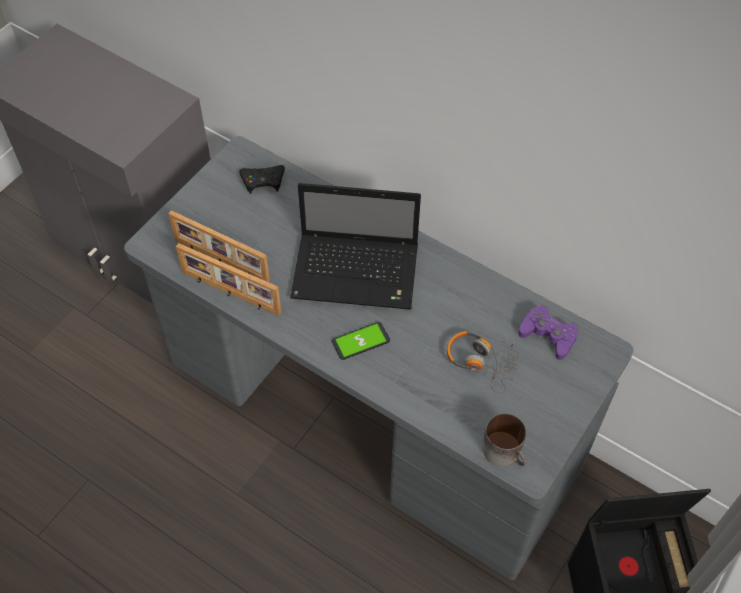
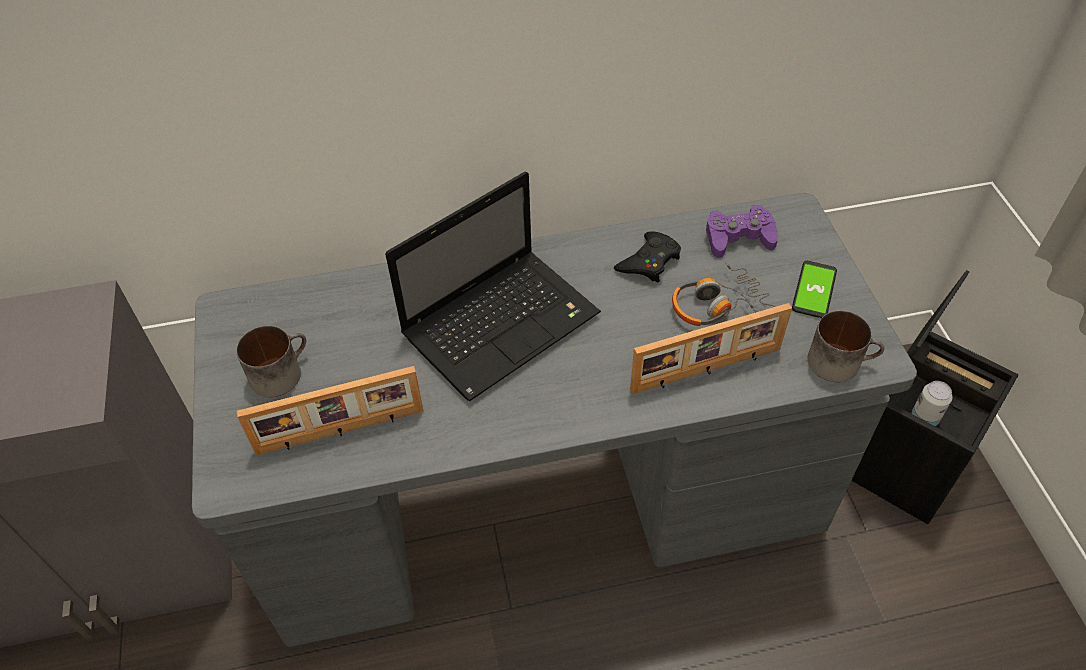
camera: 45 degrees left, 5 degrees down
picture frame [176,243,281,316] -> picture frame moved to [630,303,792,394]
black game controller [239,165,285,194] -> black game controller moved to [614,231,681,283]
phone [332,322,390,360] -> phone moved to [792,261,837,318]
none -> mug [236,326,306,397]
none -> can [912,381,953,426]

